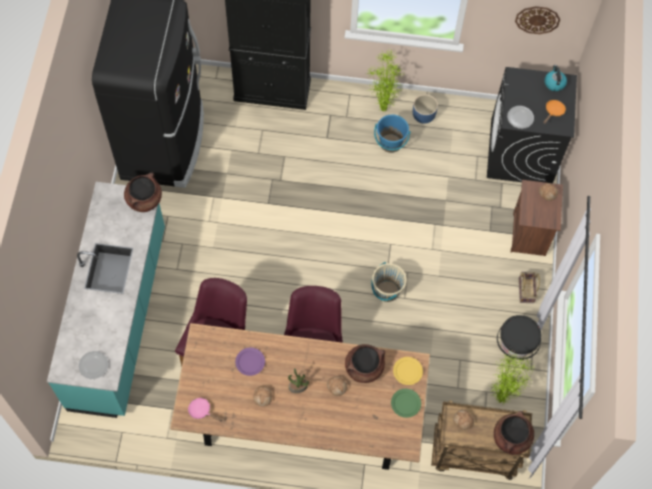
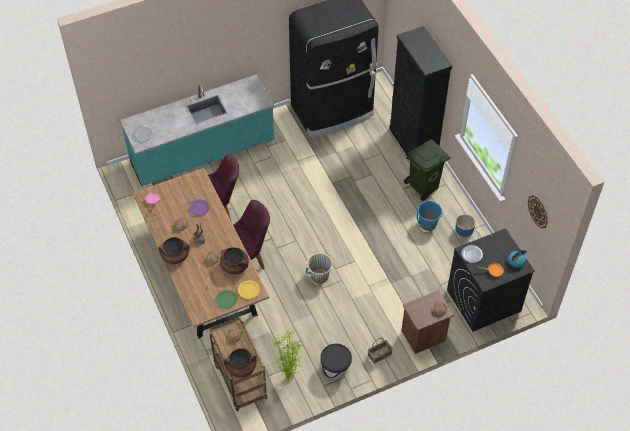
camera: 60 degrees right, 10 degrees down
brown cooking pot [124,173,162,212] -> brown cooking pot moved to [159,237,190,264]
potted plant [367,48,404,112] -> none
none -> green trash can [404,139,450,201]

